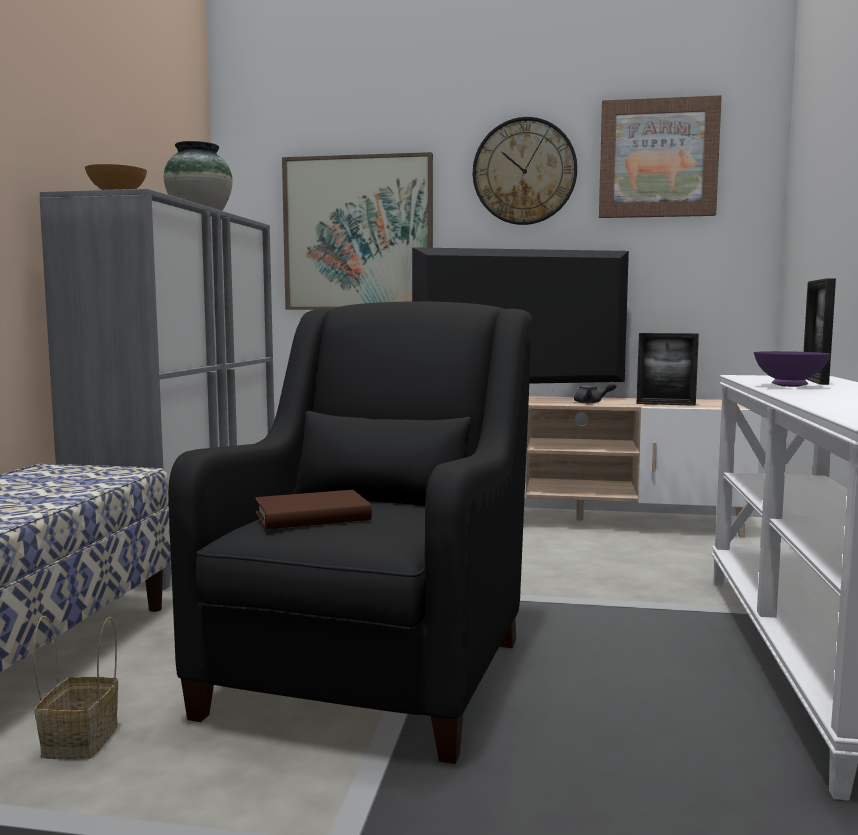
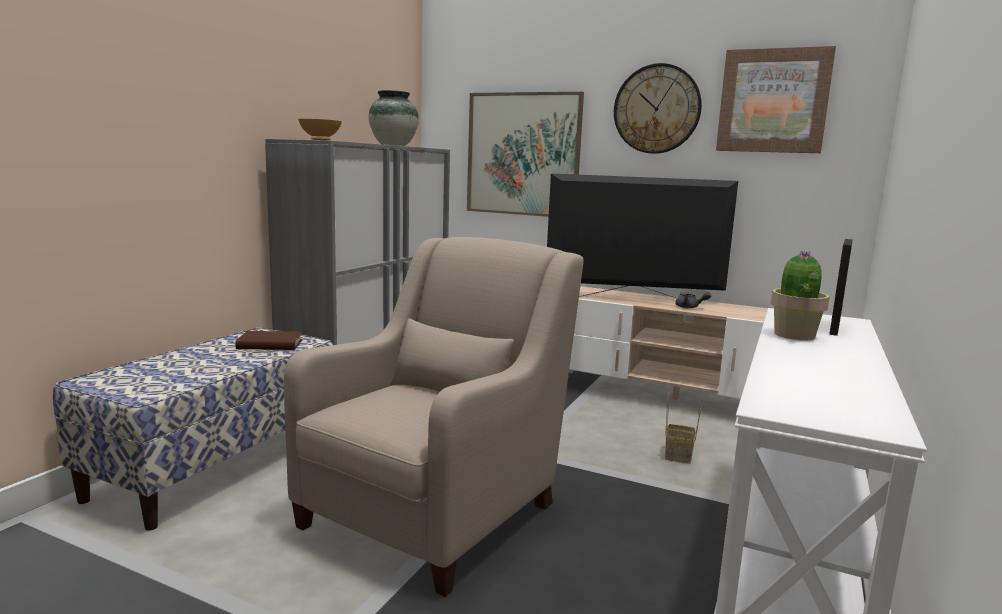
camera: 15 degrees right, 5 degrees up
basket [34,616,118,760] -> basket moved to [665,393,703,464]
black armchair [168,301,532,764] -> beige armchair [284,237,584,597]
brown book [255,490,372,530] -> brown book moved to [235,331,303,350]
picture frame [637,333,699,406] -> none
purple bowl [754,351,831,387] -> potted plant [771,251,830,340]

